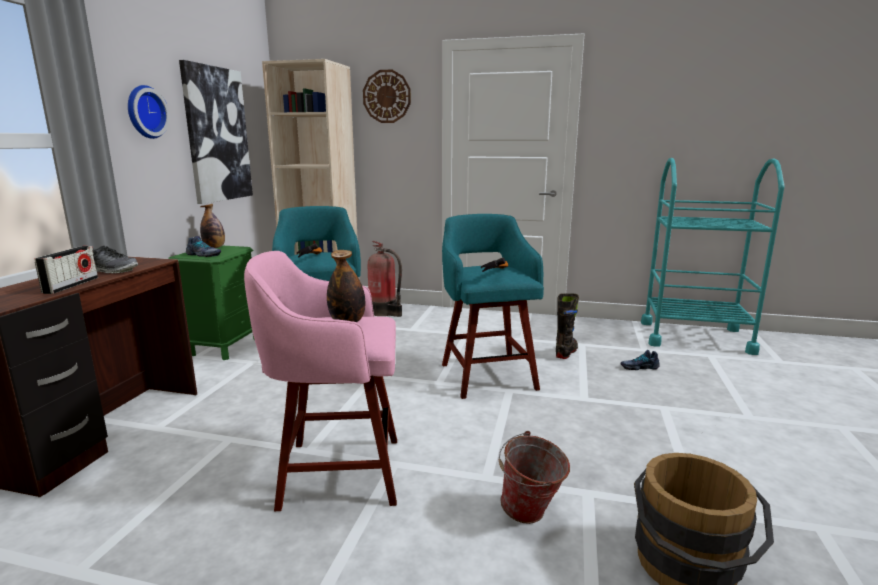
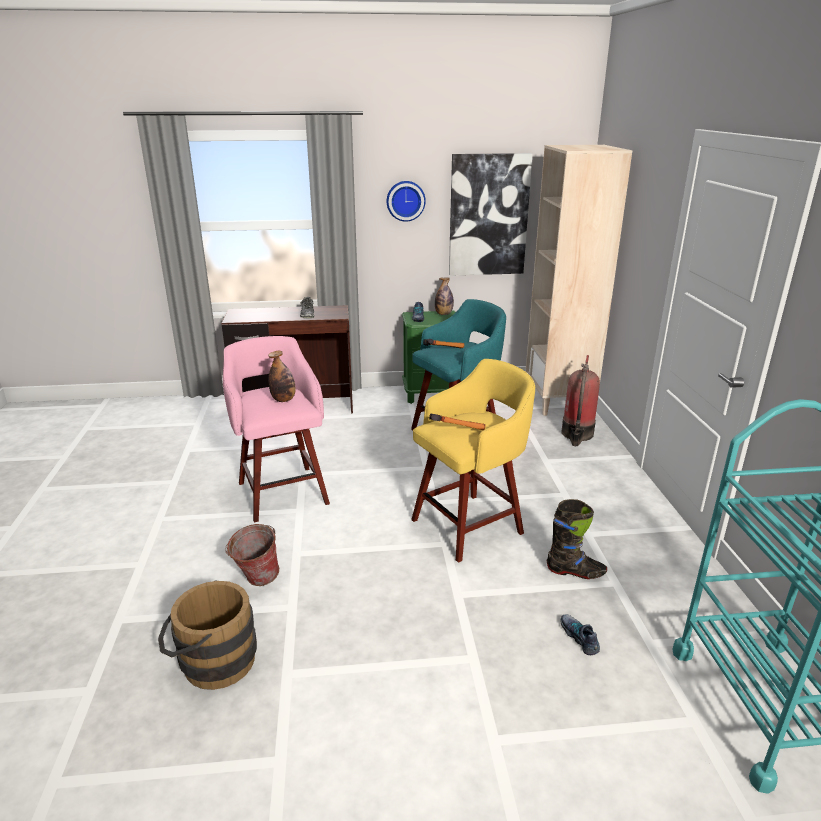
camera: 70 degrees right, 10 degrees up
radio [34,246,98,294] -> none
wall clock [363,69,411,123] -> none
turquoise stool [442,214,544,399] -> yellow stool [411,359,535,563]

